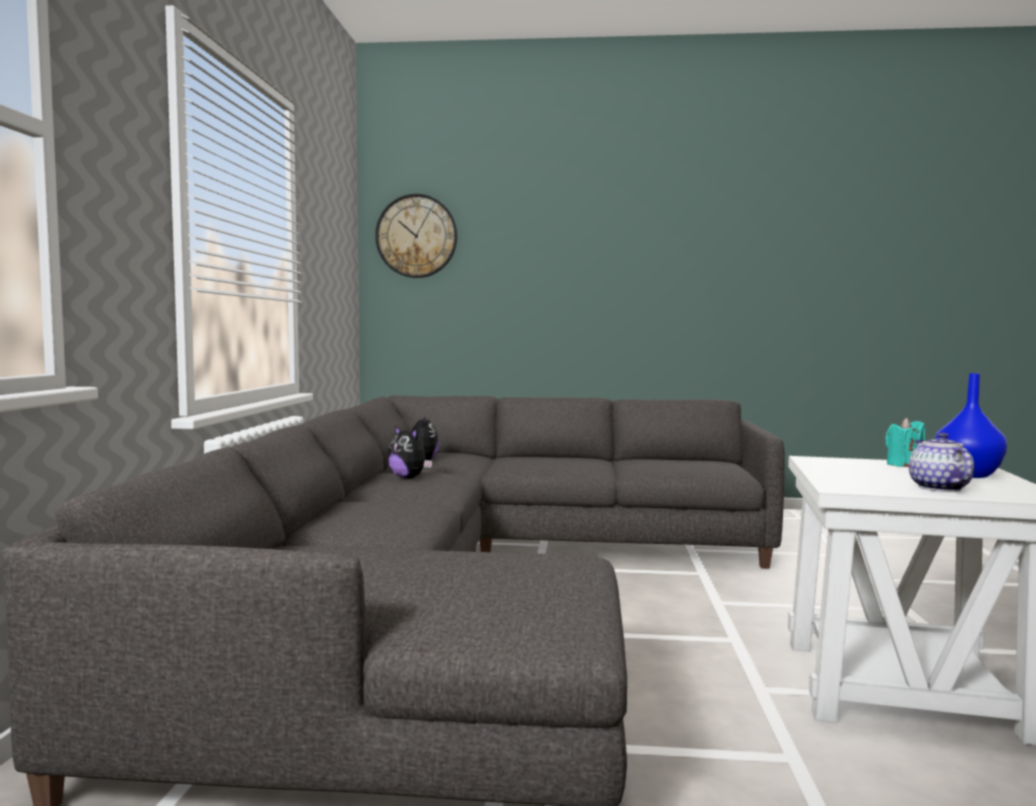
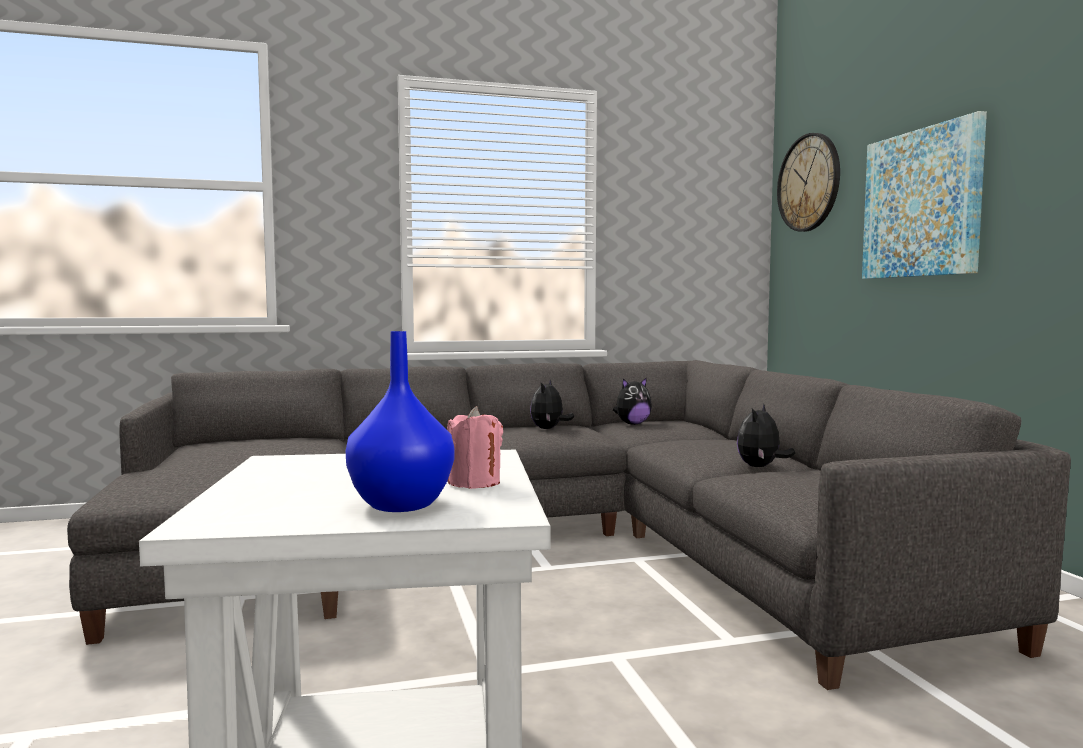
camera: 70 degrees right, 0 degrees up
turquoise candle [885,418,925,467] -> pink candle [447,406,503,489]
teapot [909,432,974,492] -> none
none -> plush toy [737,404,795,467]
none -> picture [862,111,987,279]

